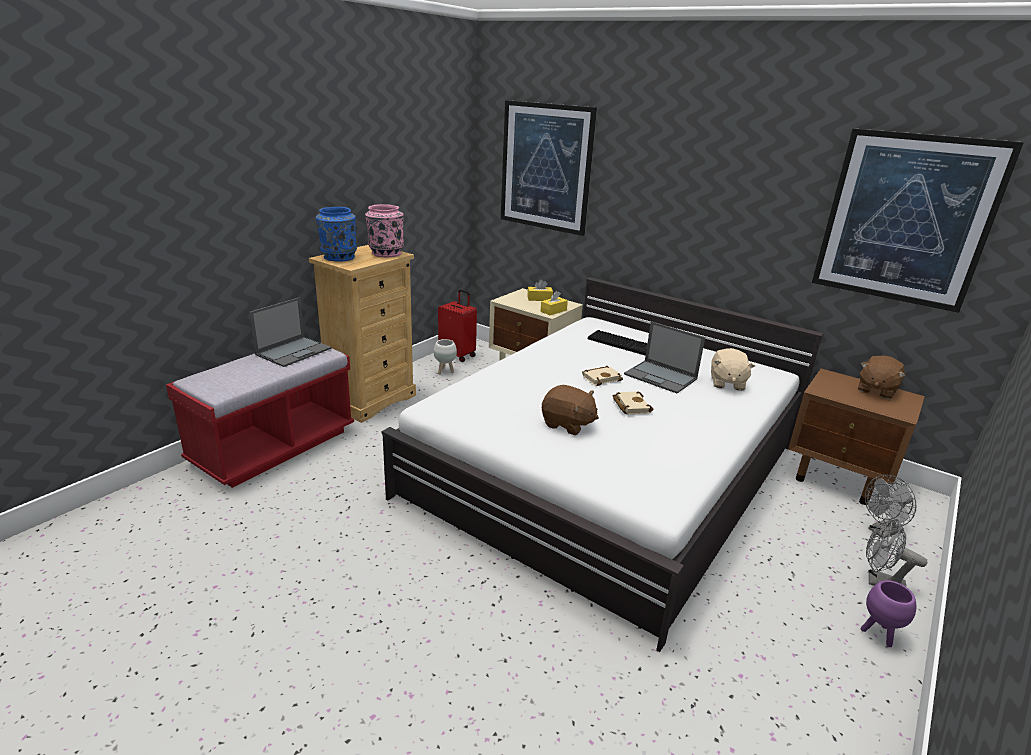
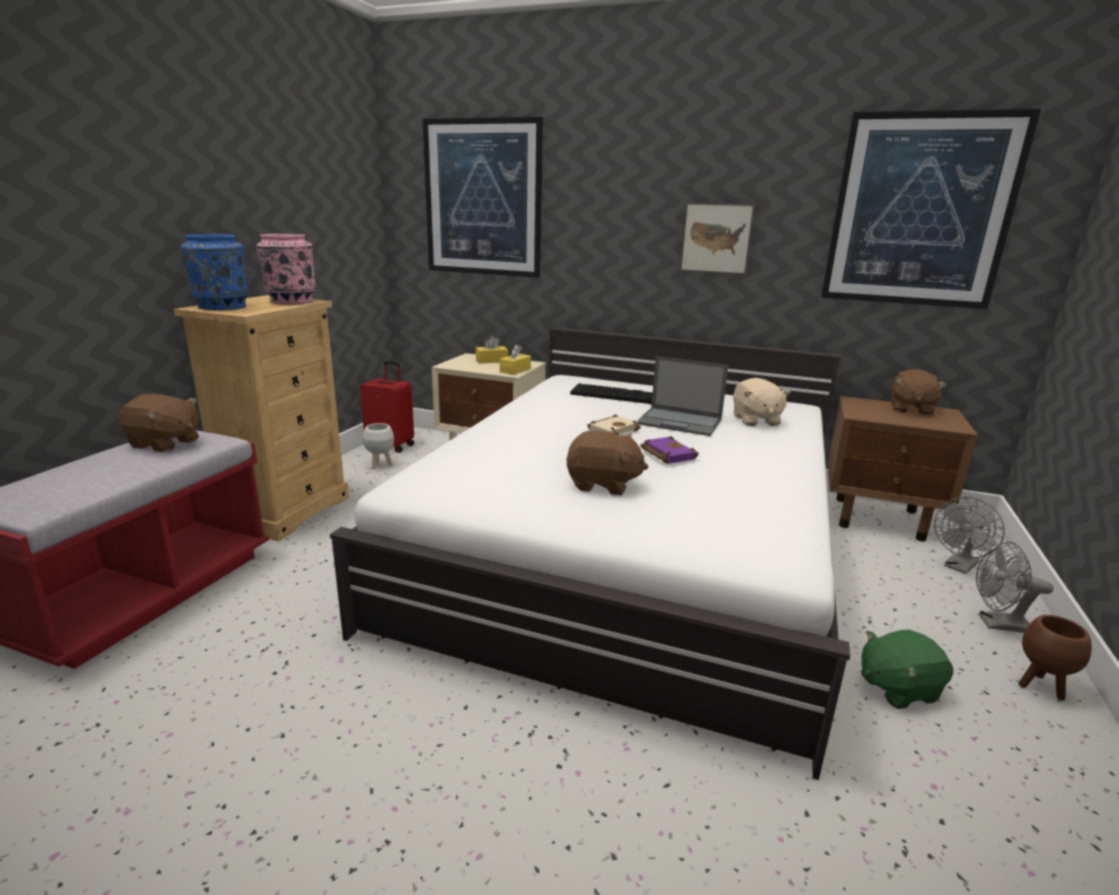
camera: 15 degrees left, 5 degrees down
laptop [249,297,332,367] -> brown plush toy [119,394,199,452]
beige book [612,391,653,414] -> purple book [640,436,699,464]
purple planter [861,580,916,647] -> brown planter [1018,615,1092,701]
none -> picture [680,203,755,274]
none -> green plush toy [861,630,953,709]

